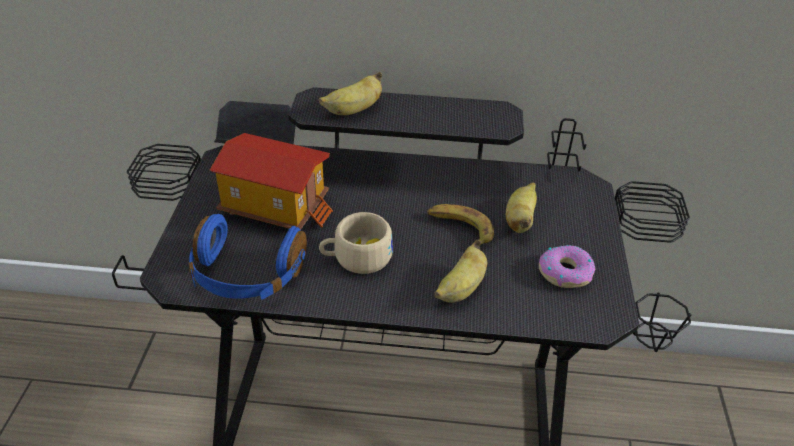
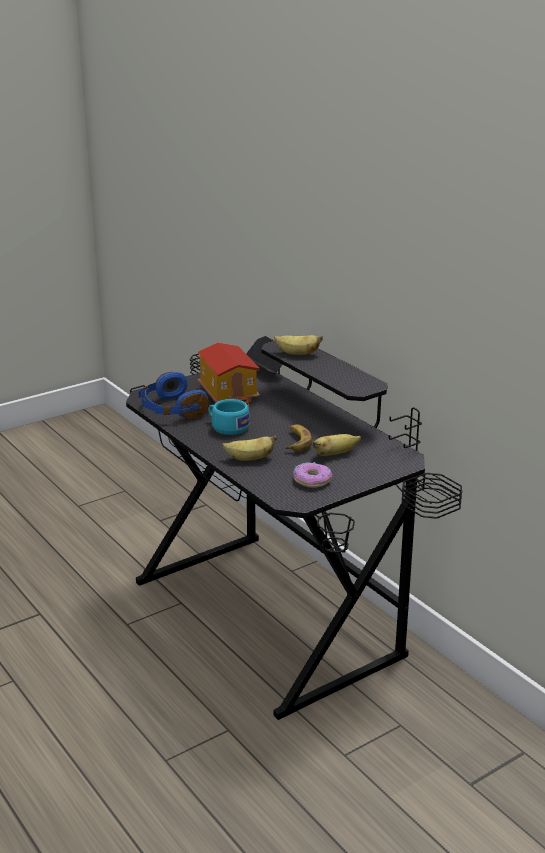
camera: 50 degrees right, 15 degrees down
beige cup [319,212,393,274] -> turquoise cup [208,399,250,435]

